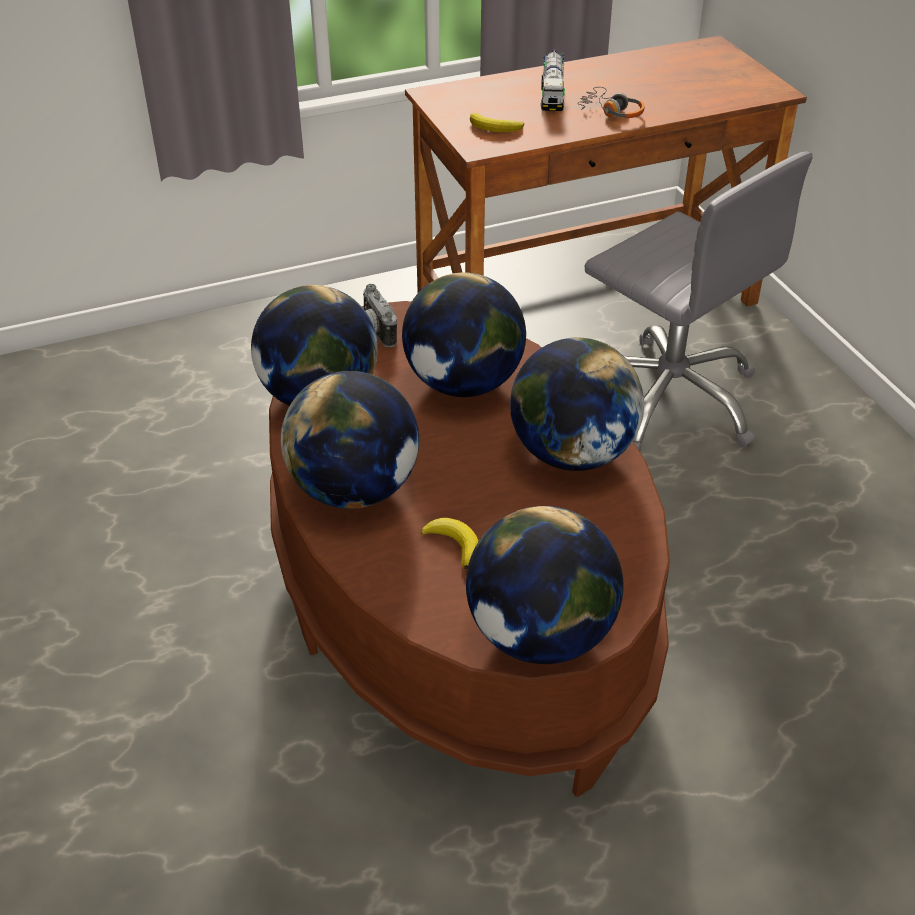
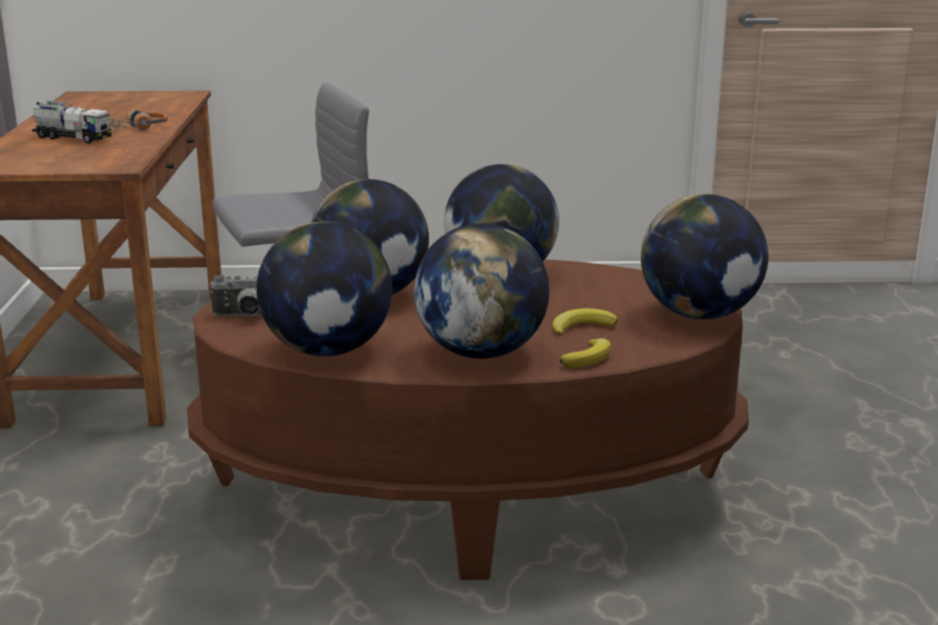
camera: 70 degrees left, 20 degrees down
banana [470,113,524,132] -> banana moved to [560,338,611,367]

